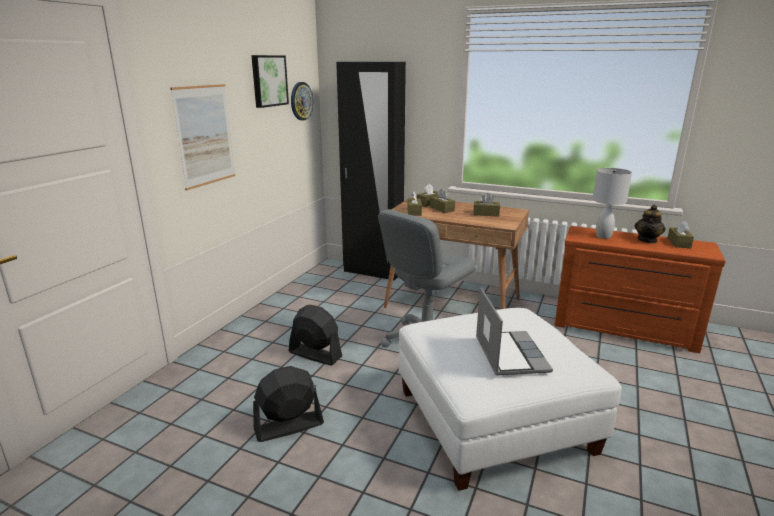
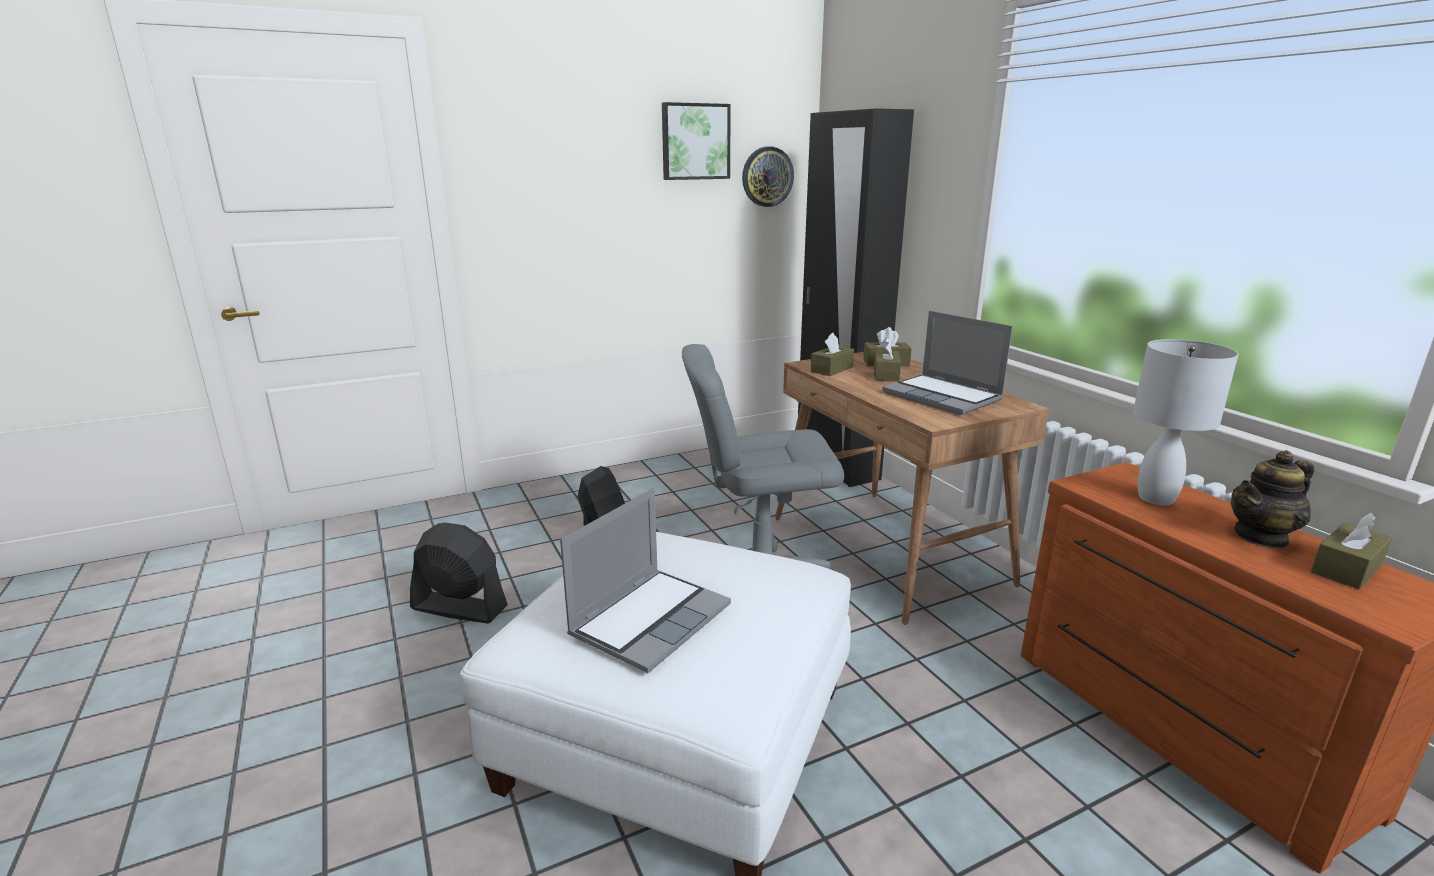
camera: 40 degrees right, 0 degrees up
picture [170,84,235,190] -> none
brown tissue box [473,193,500,217] -> laptop [882,311,1013,415]

